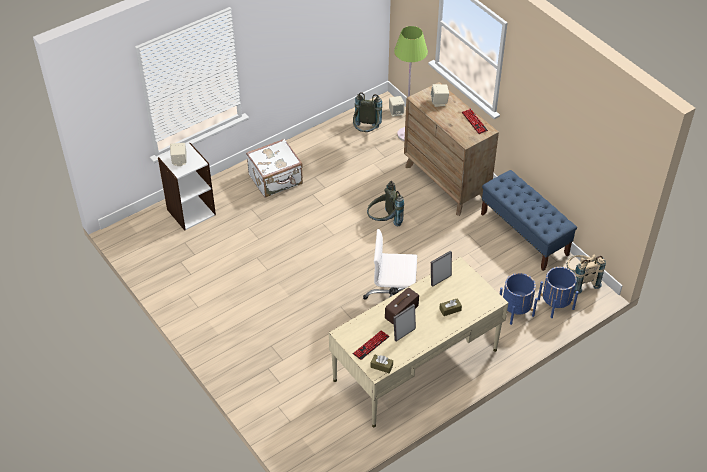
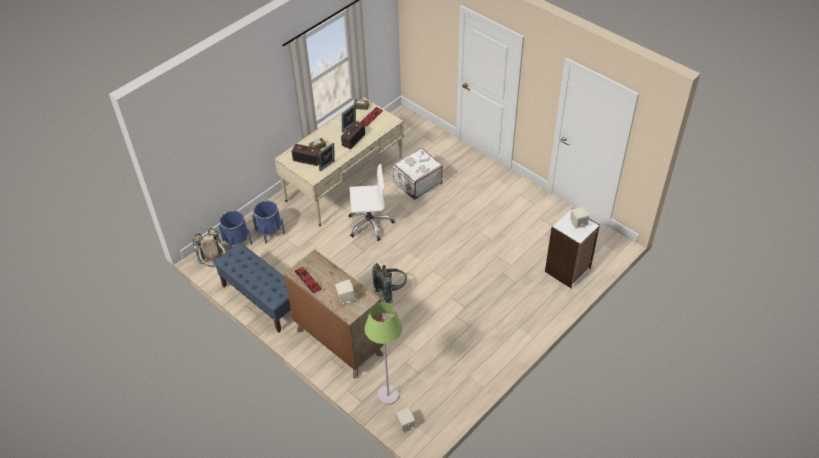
camera: 170 degrees right, 0 degrees up
white suitcase [246,139,303,198] -> white suitcase moved to [392,147,443,200]
grey backpack [353,92,382,132] -> none
none -> radio [292,144,321,166]

